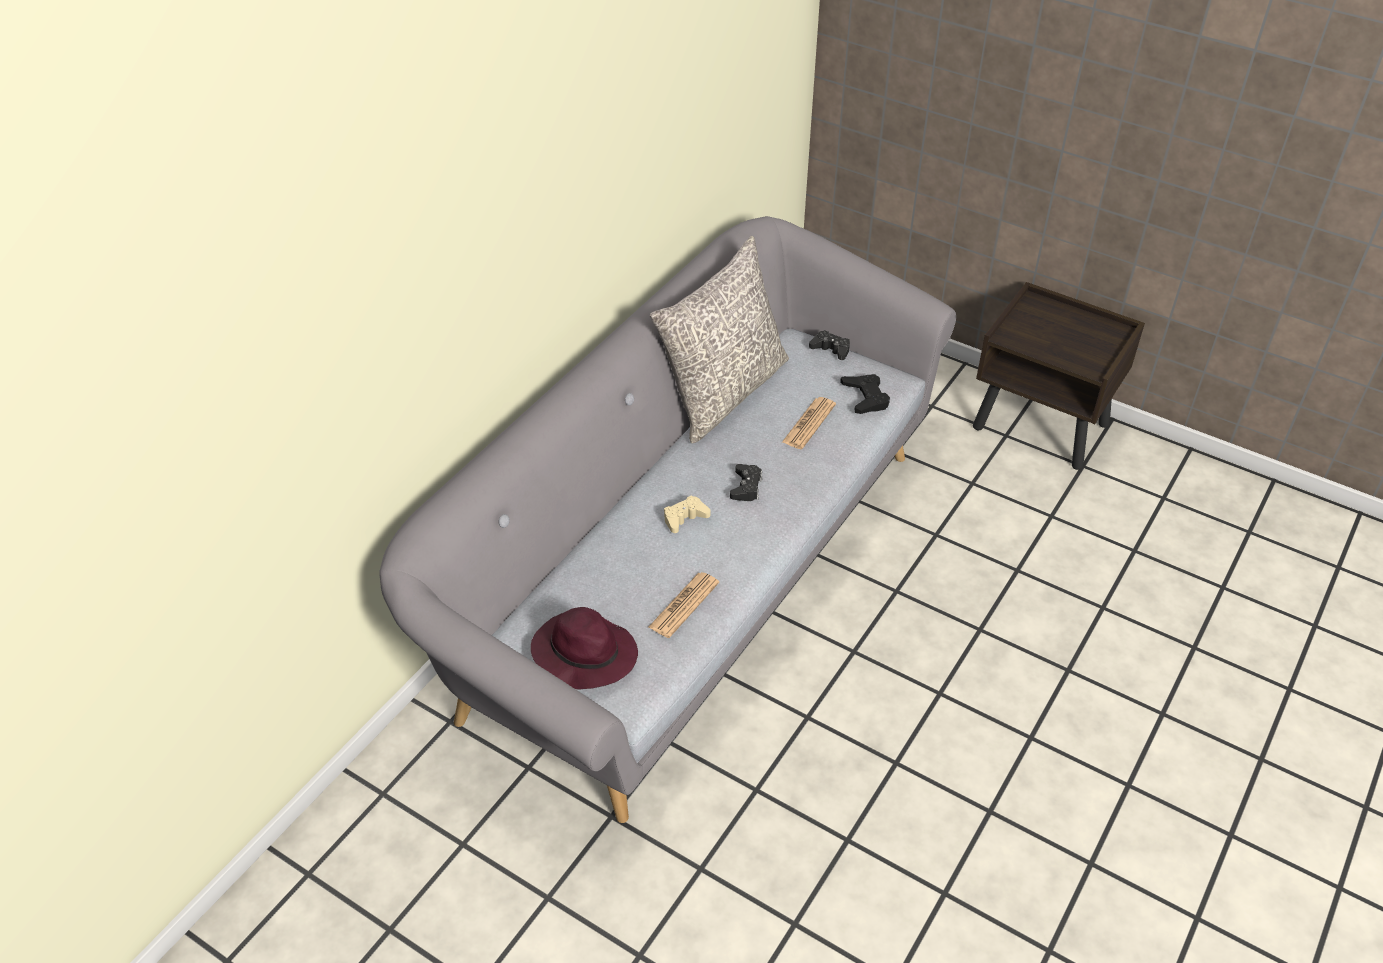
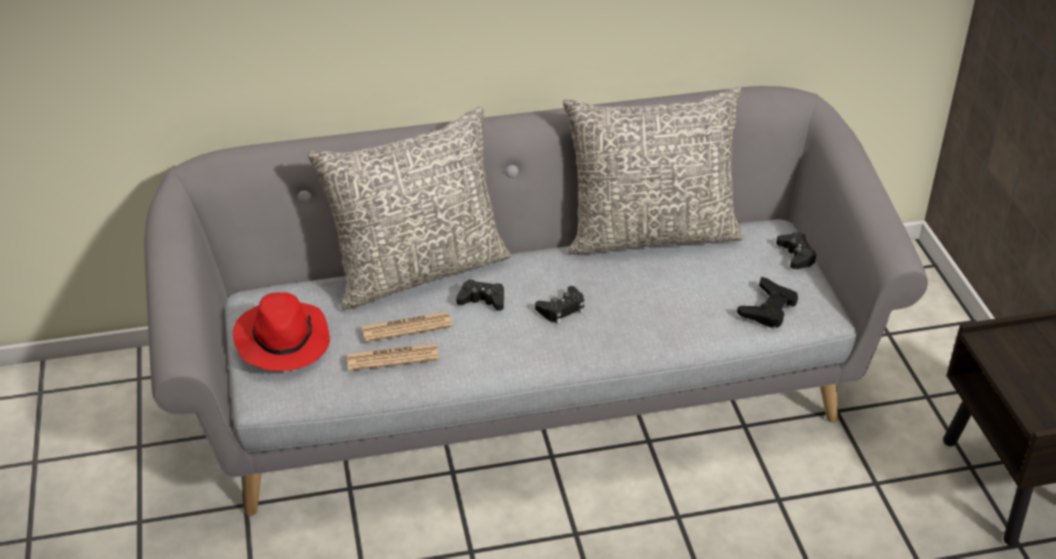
camera: 45 degrees right, 5 degrees down
purple hat [531,607,638,690] -> red hat [233,292,330,371]
beige game controller [664,495,711,533] -> black game controller [456,280,504,311]
newspaper [782,397,836,449] -> newspaper moved to [361,311,453,342]
none -> grey pillow [308,106,511,310]

